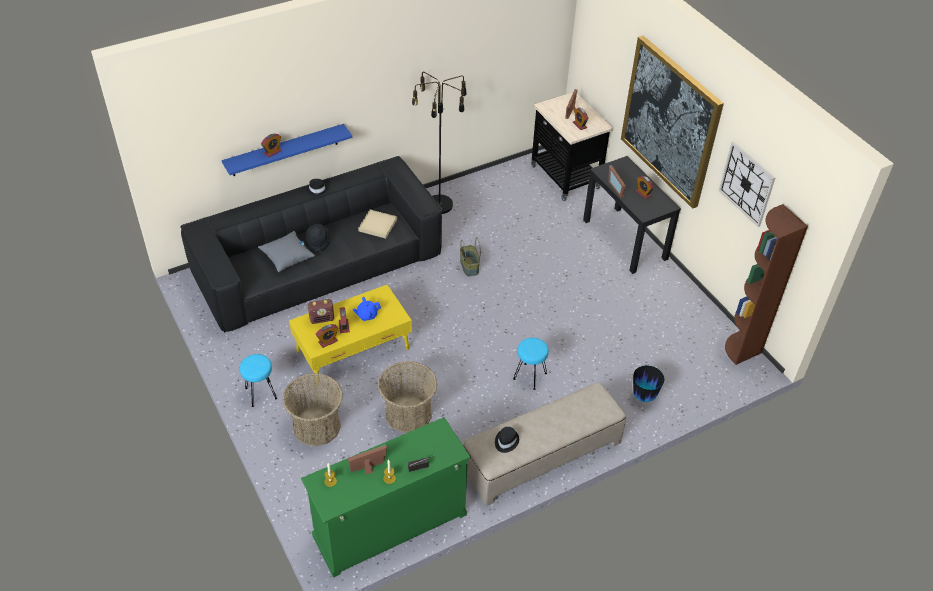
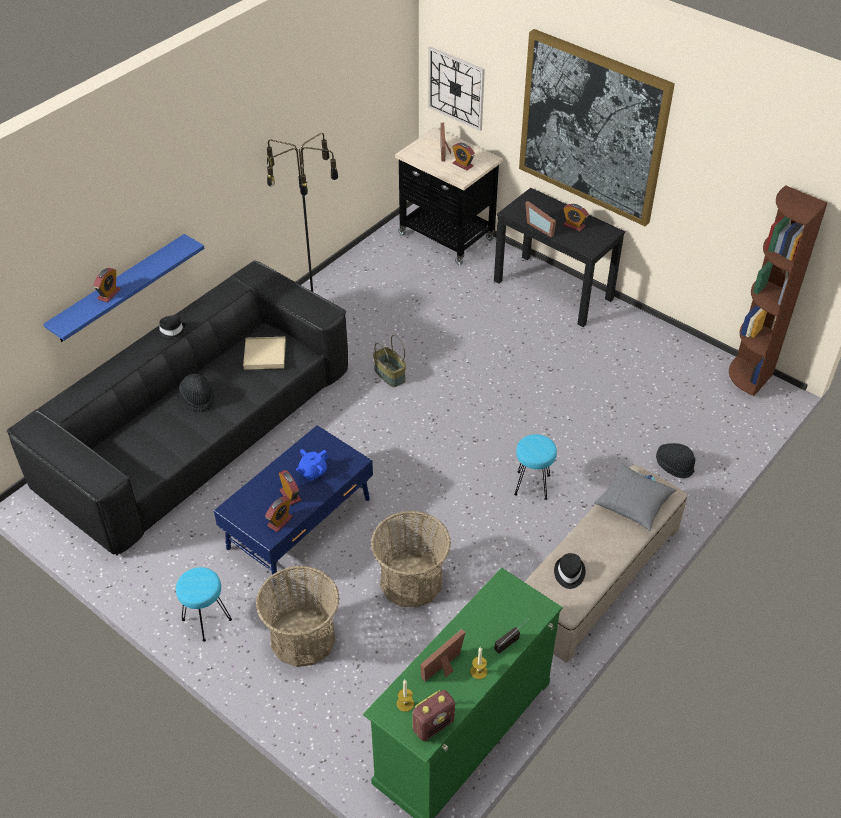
camera: 20 degrees left, 0 degrees up
grey pillow [258,231,315,272] -> grey pillow moved to [594,463,676,531]
yellow coffee table [289,285,412,384] -> blue coffee table [214,425,373,585]
radio [308,299,334,324] -> radio moved to [412,690,455,741]
vase [633,365,664,402] -> black hat [656,443,695,478]
wall clock [719,142,775,227] -> wall clock moved to [428,46,485,131]

